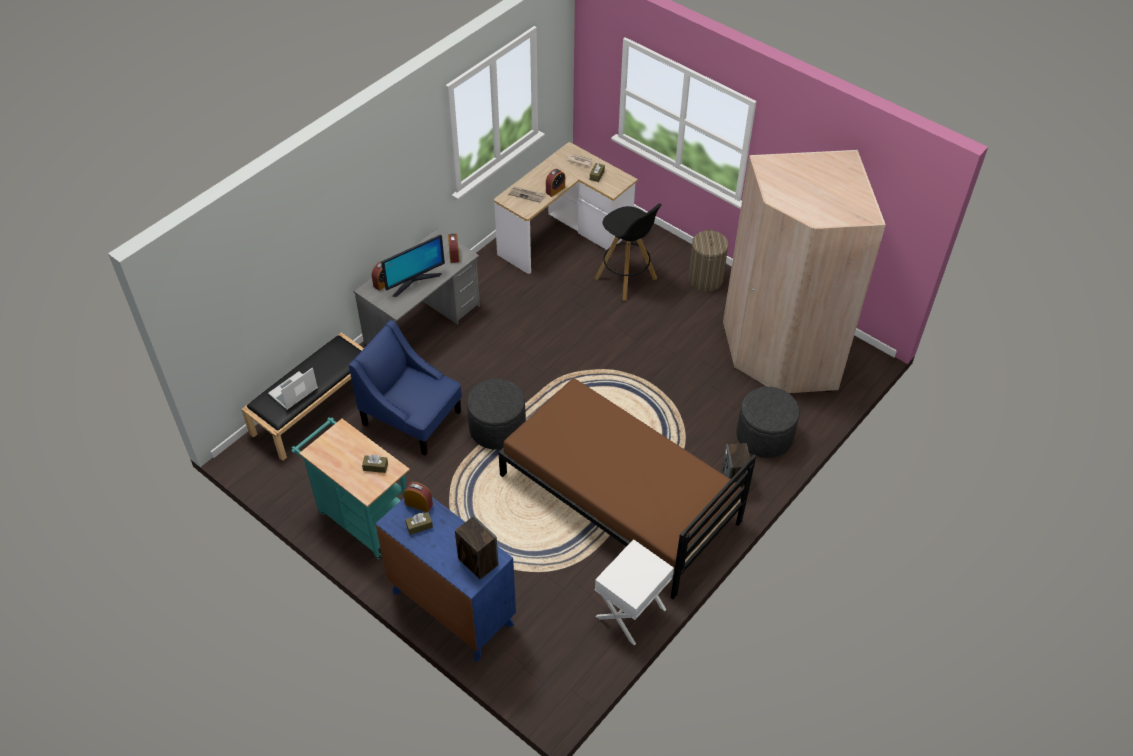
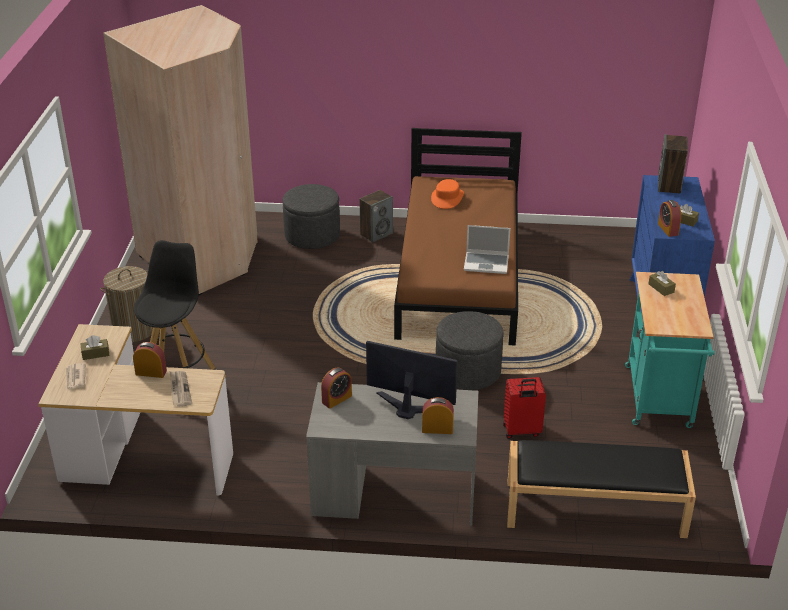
camera: 125 degrees left, 15 degrees down
laptop [268,367,318,410] -> laptop moved to [464,225,510,274]
blue armchair [349,320,462,456] -> red suitcase [503,377,546,439]
white nightstand [595,539,674,645] -> none
none -> orange hat [431,179,464,209]

